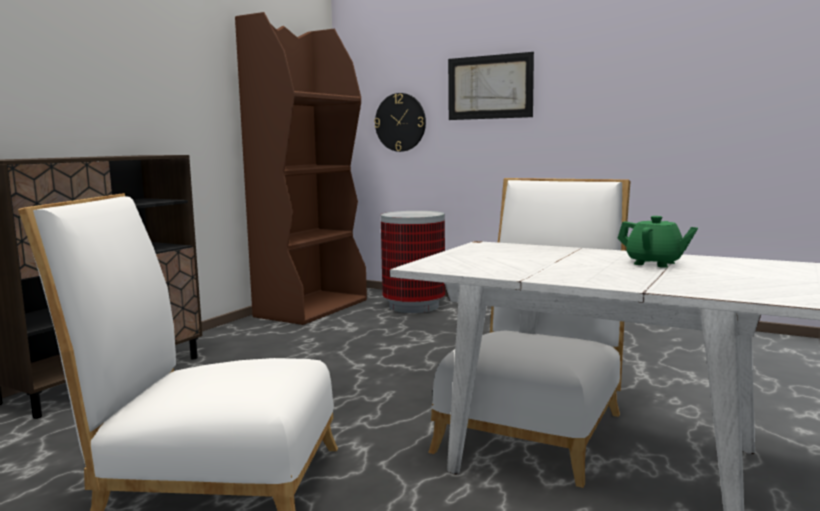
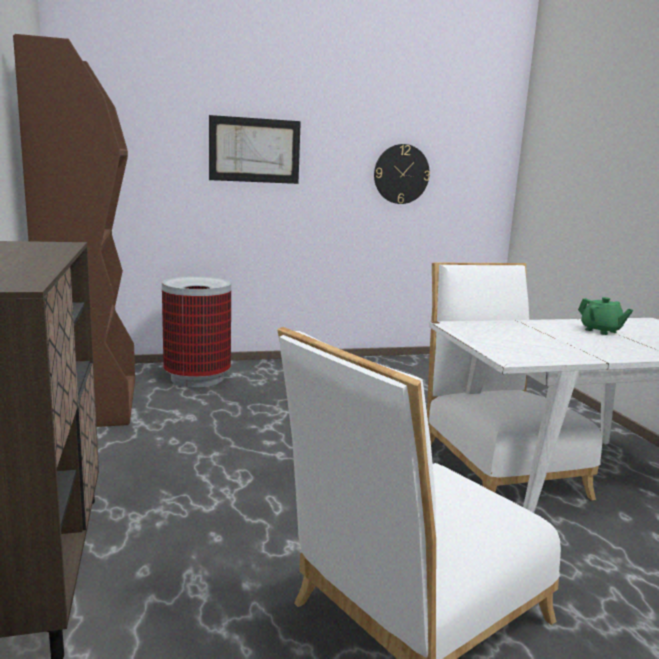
camera: 45 degrees left, 5 degrees up
wall clock [374,93,426,152] -> wall clock moved to [374,144,430,204]
green teapot [617,216,698,268] -> green teapot turned 60 degrees clockwise [578,297,633,335]

